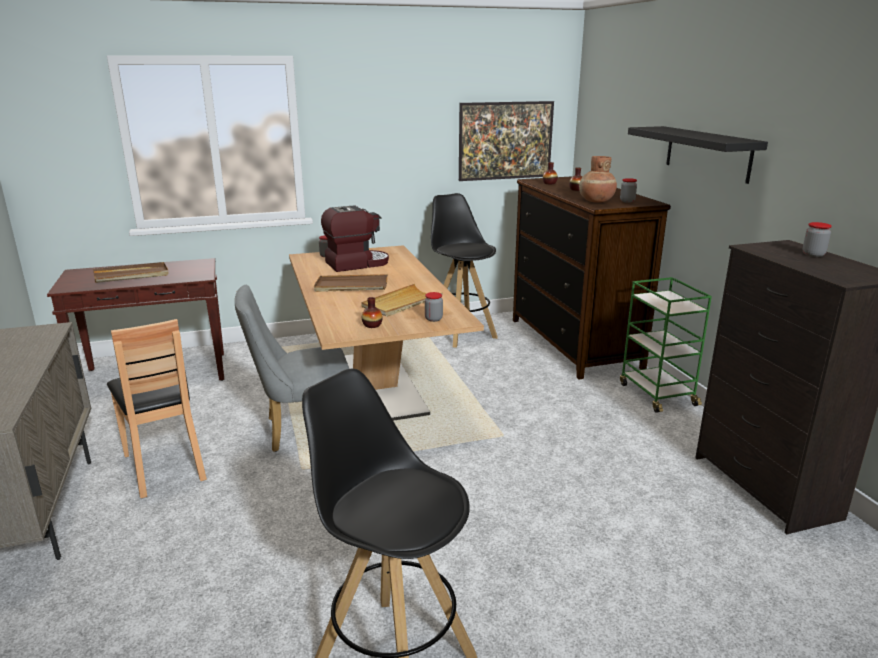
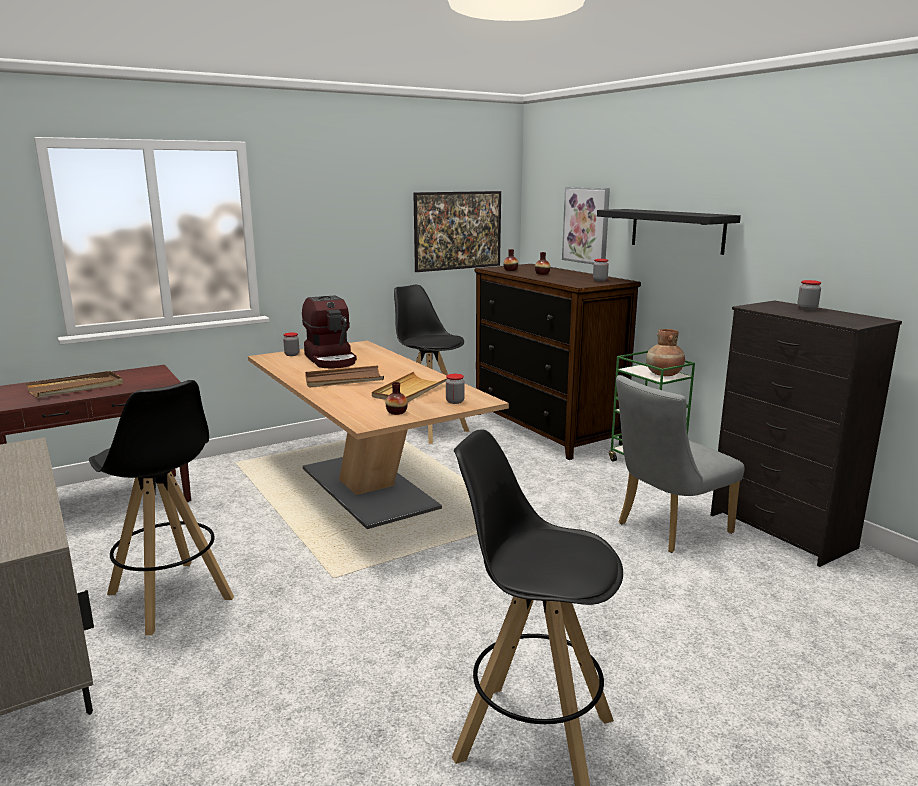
camera: 15 degrees left, 5 degrees down
brown chair [107,319,207,498] -> black stool [89,380,234,635]
grey chair [235,285,349,452] -> grey chair moved to [616,375,745,553]
coffee machine [321,205,389,272] -> coffee machine turned 105 degrees clockwise [302,295,357,368]
brown vase [579,156,617,203] -> brown vase moved to [646,329,685,376]
none -> picture [562,187,610,265]

